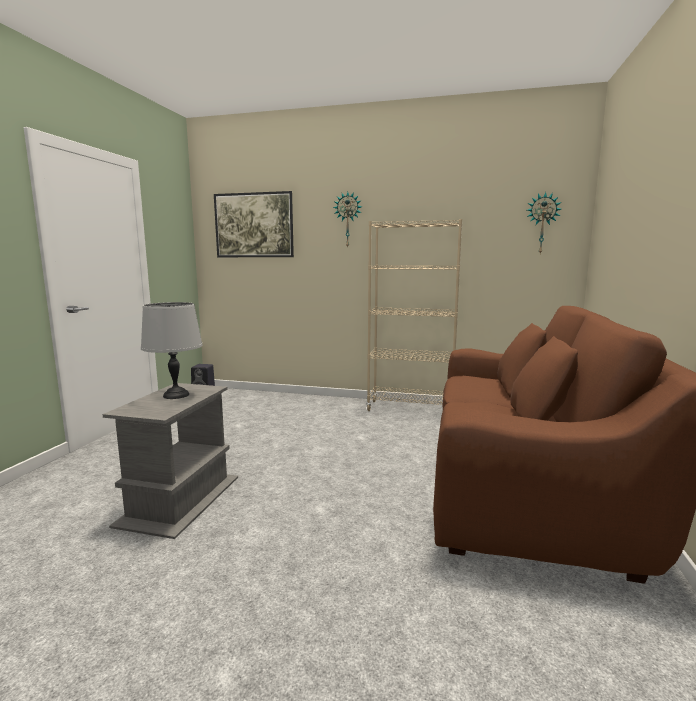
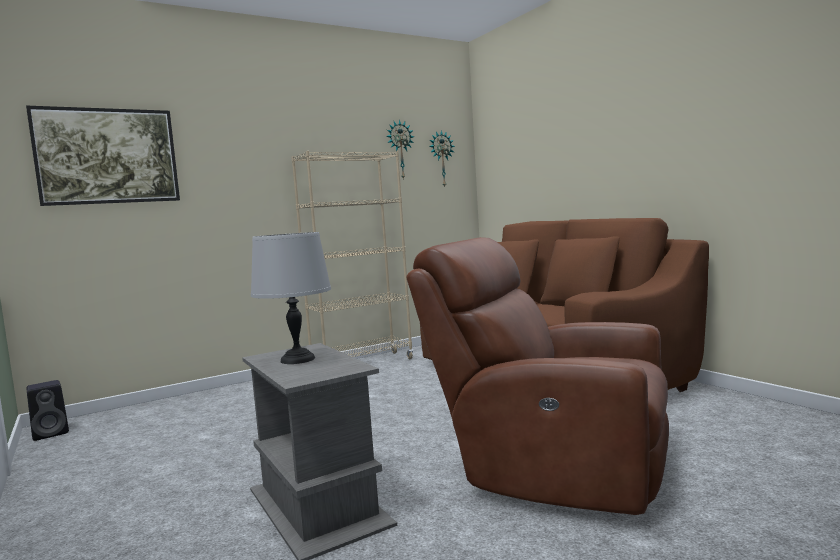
camera: 45 degrees left, 5 degrees down
wall clock [333,192,362,248] -> wall clock moved to [387,119,414,180]
none -> brown armchair [406,237,669,515]

